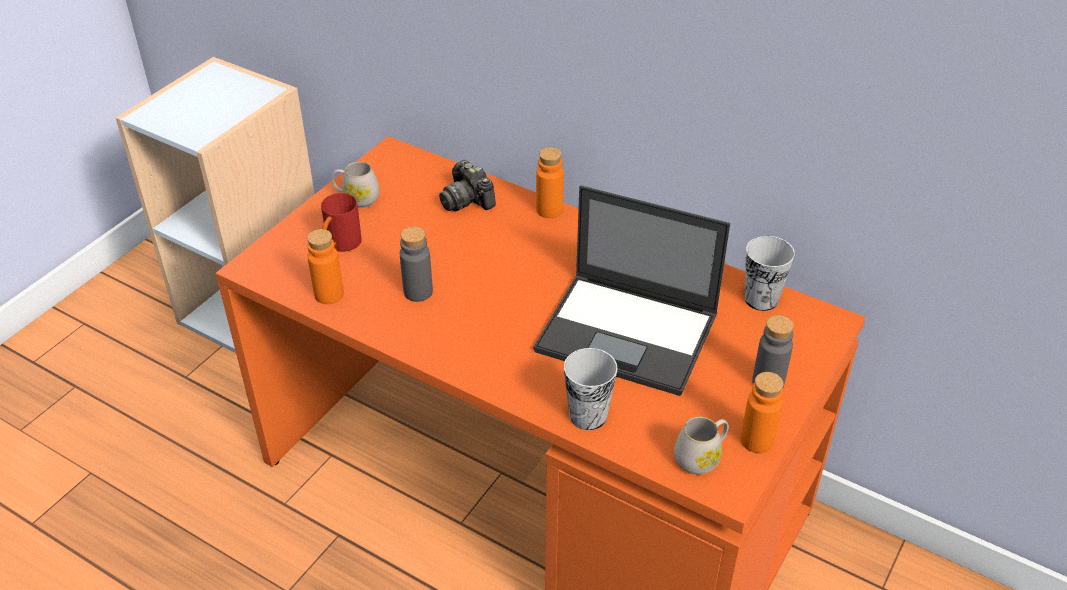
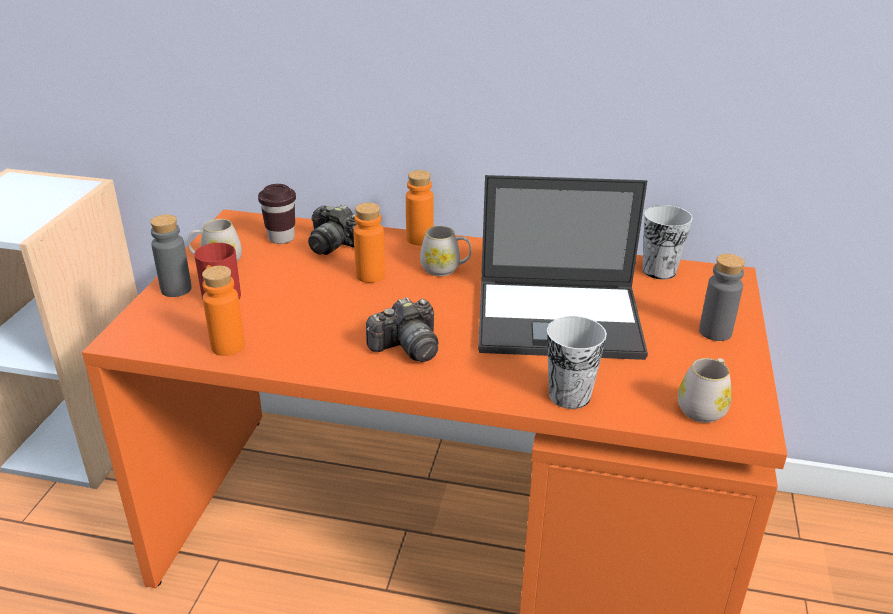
camera: 20 degrees left, 10 degrees down
grey bottle [400,227,433,302] -> grey bottle moved to [150,215,192,297]
orange bottle [740,372,784,453] -> orange bottle moved to [353,203,385,283]
none -> brown cup [258,184,296,244]
none -> camera [366,297,438,362]
none -> white mug [420,226,471,276]

